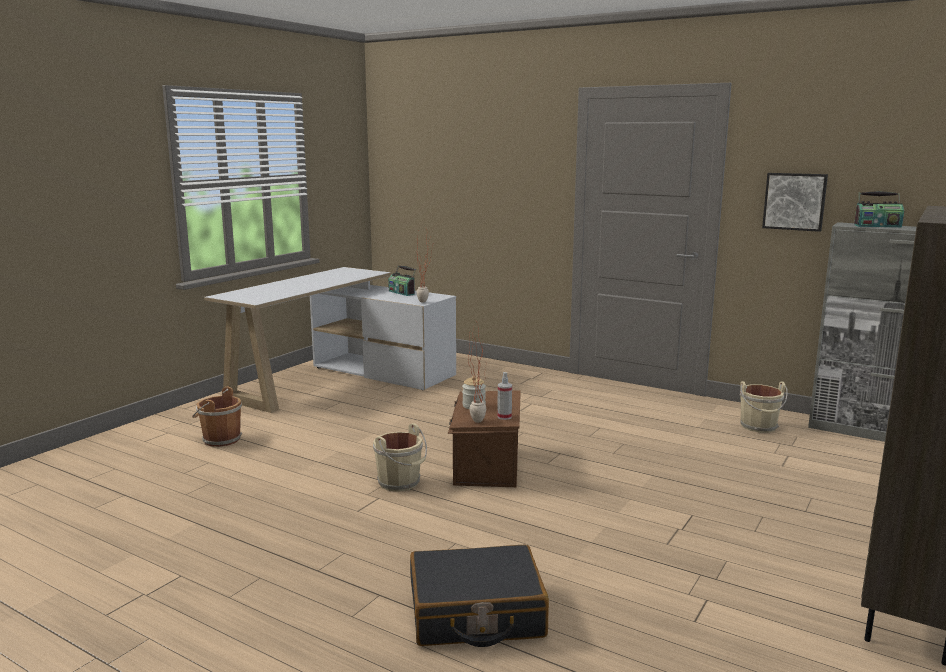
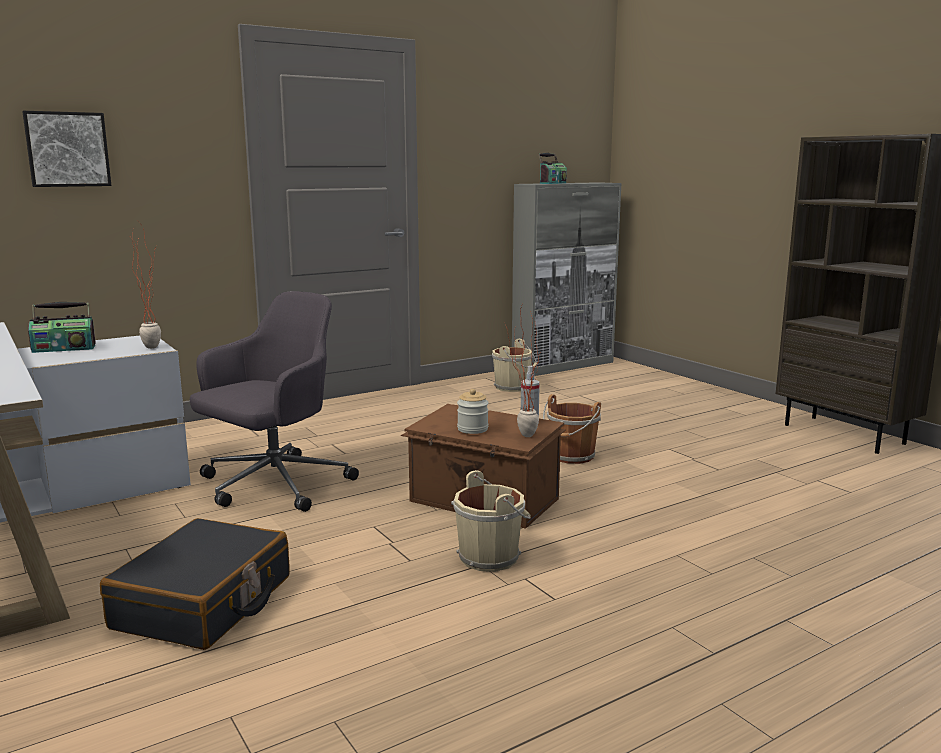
camera: 65 degrees left, 0 degrees up
brown bucket [192,387,242,447] -> brown bucket moved to [543,394,601,464]
black suitcase [410,545,549,647] -> black suitcase moved to [100,518,289,650]
picture [762,173,828,232] -> picture moved to [22,111,111,187]
none -> grey office chair [190,291,359,512]

